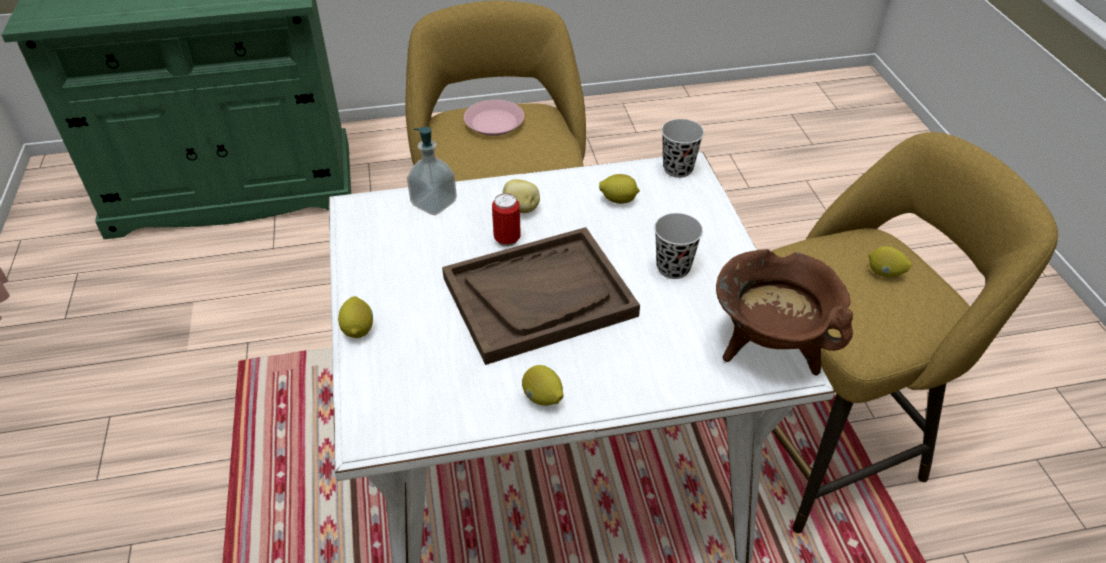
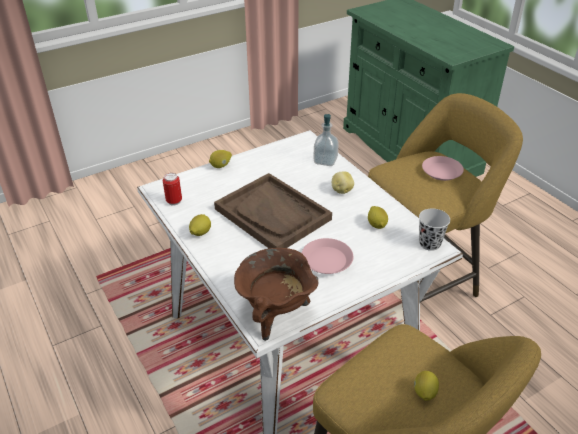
camera: 70 degrees right, 5 degrees down
can [492,193,521,247] -> can moved to [163,173,182,206]
black cup [654,213,703,279] -> pink plate [302,238,353,274]

